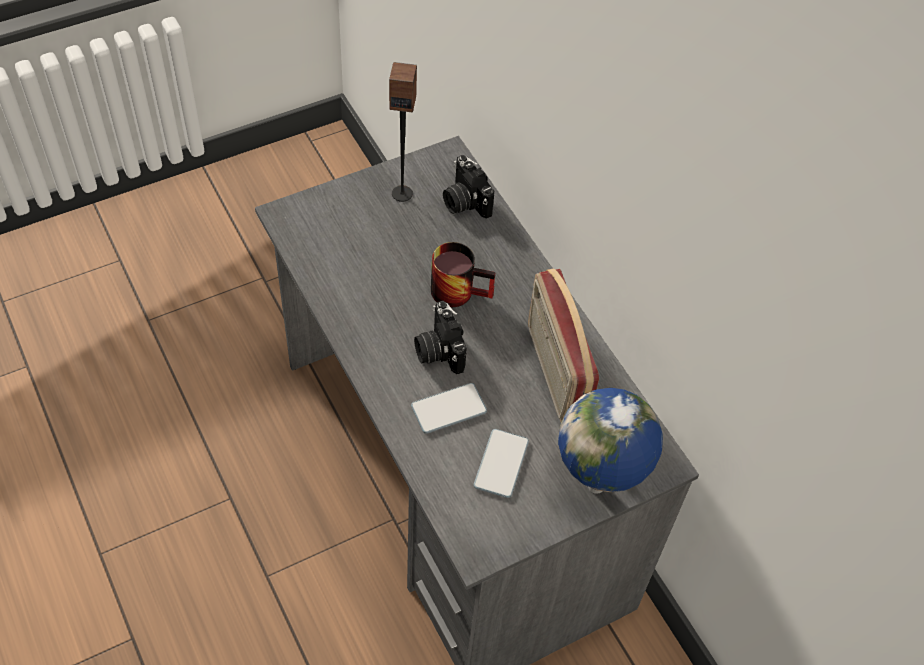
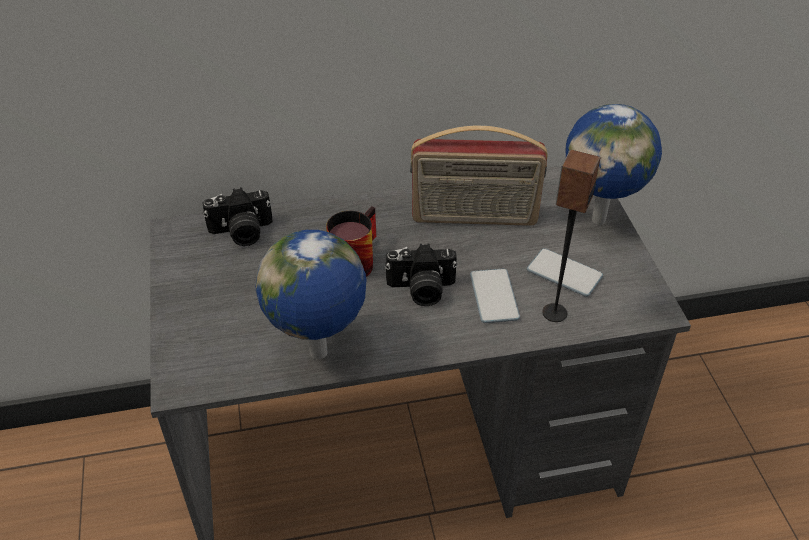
camera: 70 degrees left, 10 degrees down
speaker [389,62,417,202] -> speaker moved to [542,150,600,322]
none -> globe [255,230,367,359]

